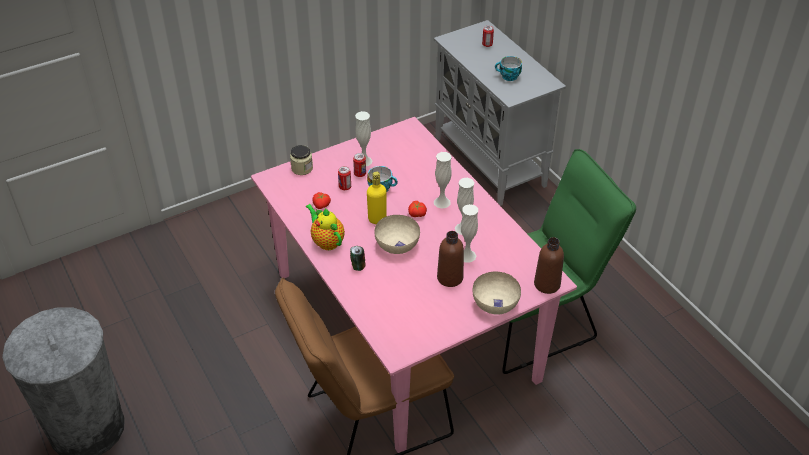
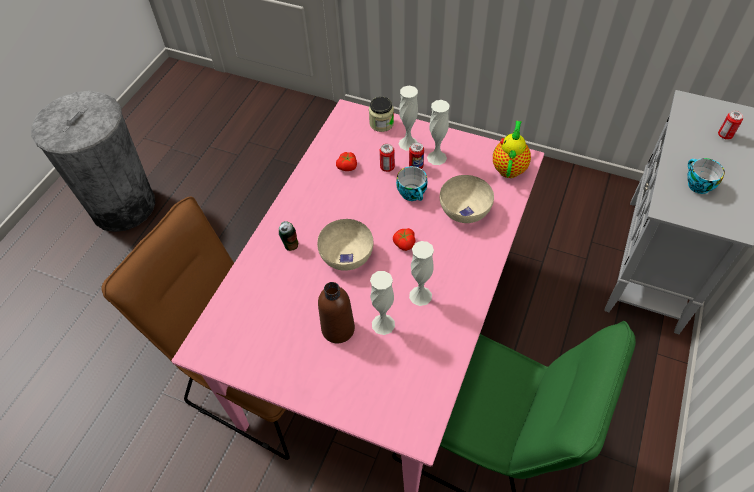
camera: 55 degrees right, 10 degrees up
teapot [306,204,345,250] -> teapot moved to [493,121,531,178]
yellow bottle [367,171,387,224] -> none
white vase [434,152,452,209] -> white vase moved to [399,86,418,151]
beige bowl [473,271,521,315] -> beige bowl moved to [440,175,494,223]
brown bottle [534,237,564,294] -> none

